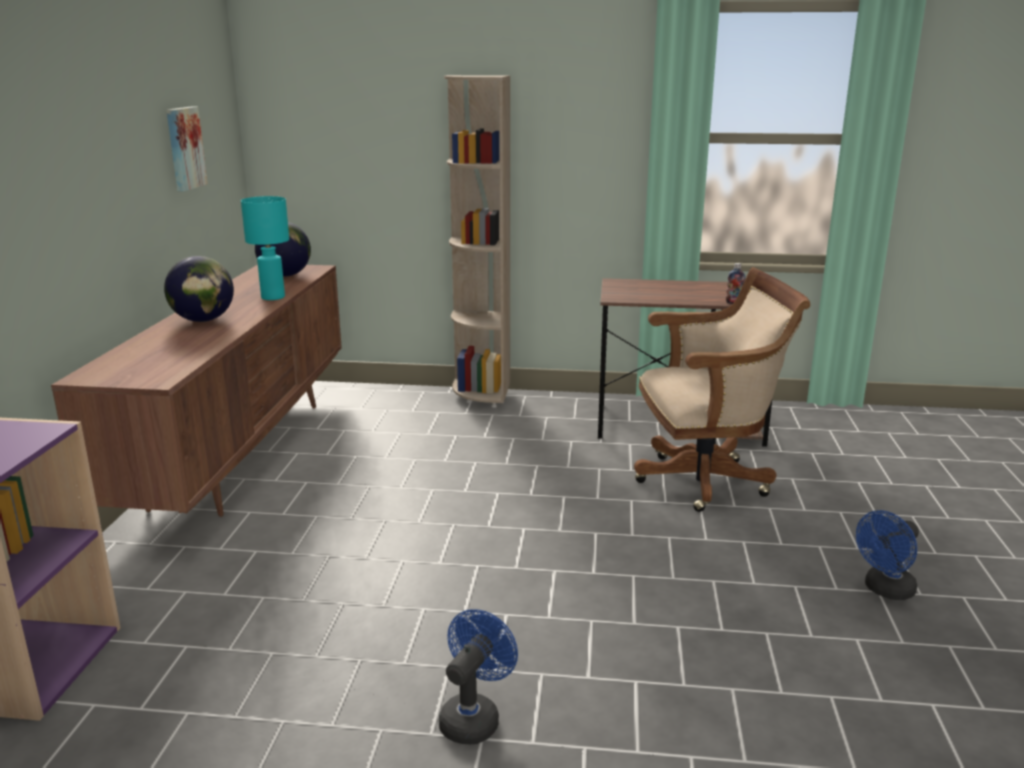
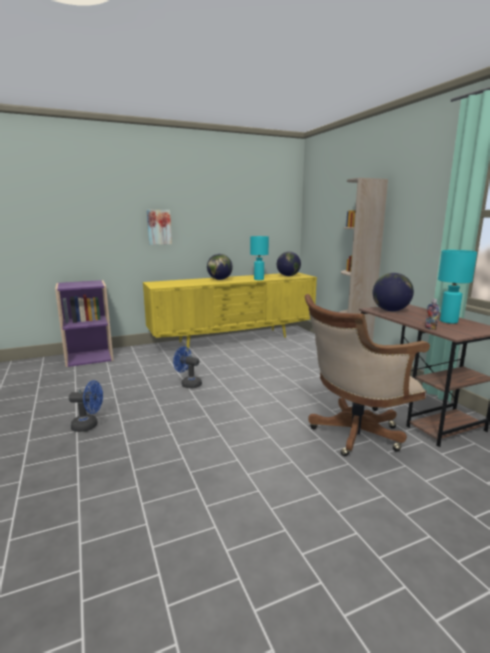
camera: 60 degrees right, 5 degrees down
brown cabinet [51,265,342,517] -> yellow cabinet [143,272,317,351]
picture [166,107,208,191] -> picture moved to [147,209,172,245]
office chair [634,267,810,512] -> office chair turned 105 degrees clockwise [305,294,430,456]
blue fan [856,510,919,600] -> blue fan moved to [173,346,202,389]
none -> globe [372,273,414,311]
none -> turquoise table lamp [438,250,477,324]

